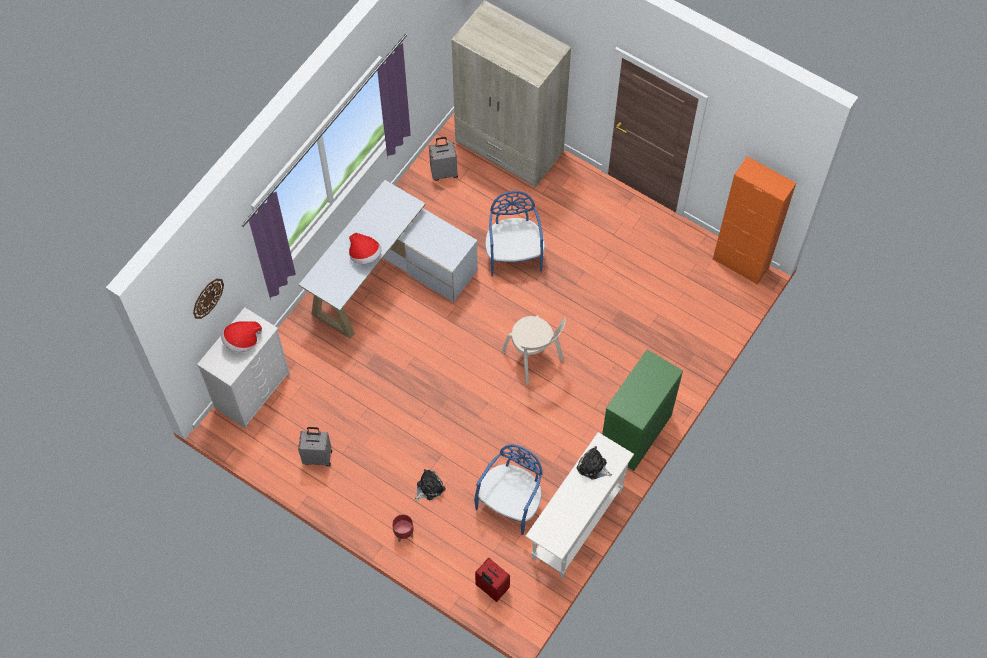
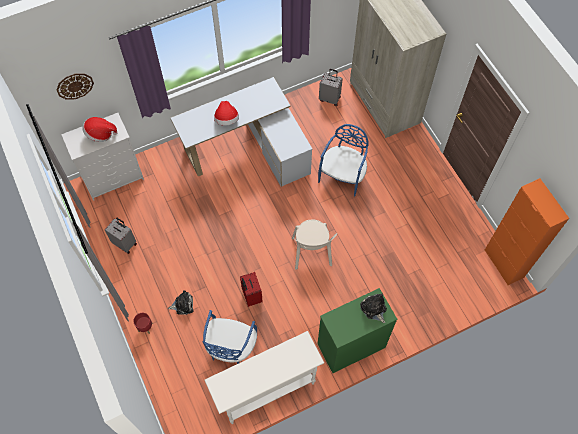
camera: 30 degrees right, 0 degrees up
blue chair [474,444,543,535] -> blue chair turned 135 degrees clockwise [203,310,257,364]
red suitcase [475,558,510,602] -> red suitcase moved to [240,272,263,307]
plush toy [577,446,612,480] -> plush toy moved to [360,294,387,323]

